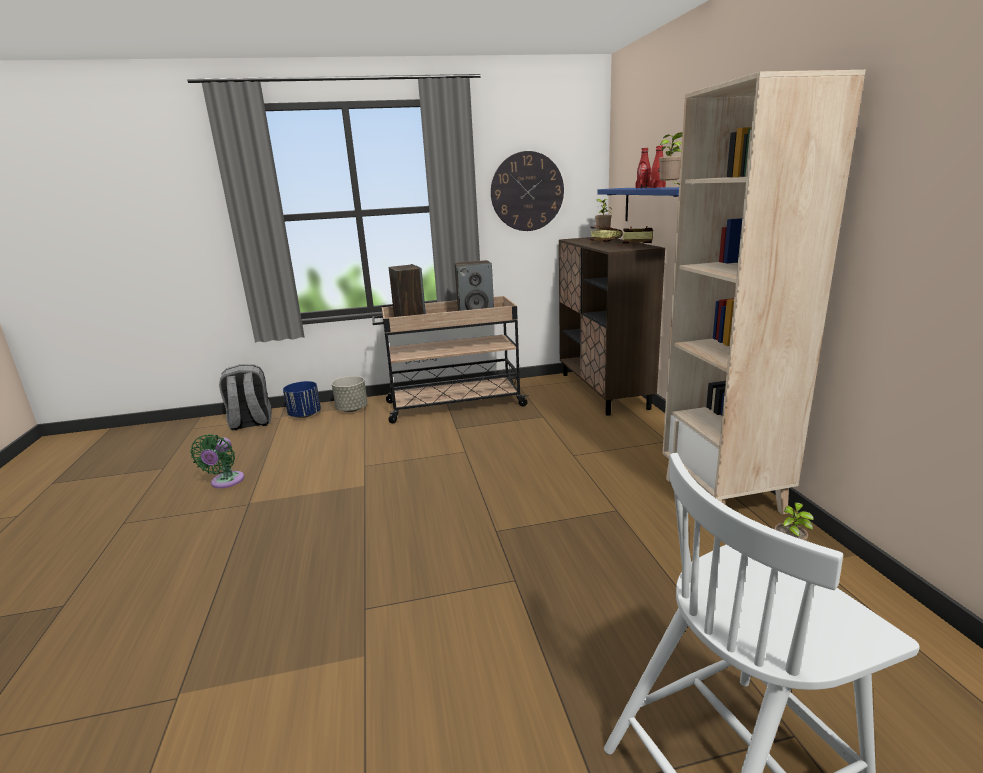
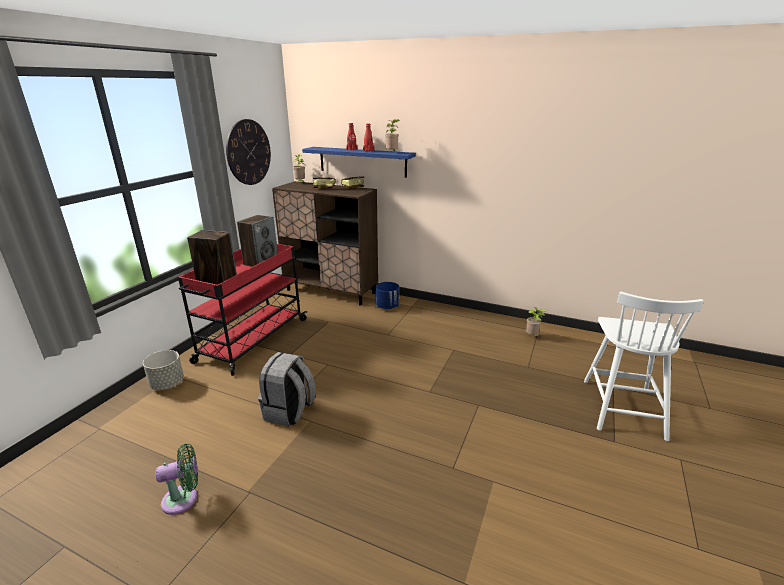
camera: 55 degrees left, 5 degrees up
green fan [190,434,244,488] -> green fan turned 60 degrees counterclockwise [156,444,198,515]
grey backpack [219,364,272,431] -> grey backpack moved to [258,352,316,427]
blue planter [283,381,321,418] -> blue planter moved to [375,282,400,309]
beige cart [372,296,529,424] -> red cart [178,244,307,376]
beige bookcase [662,70,866,515] -> none

